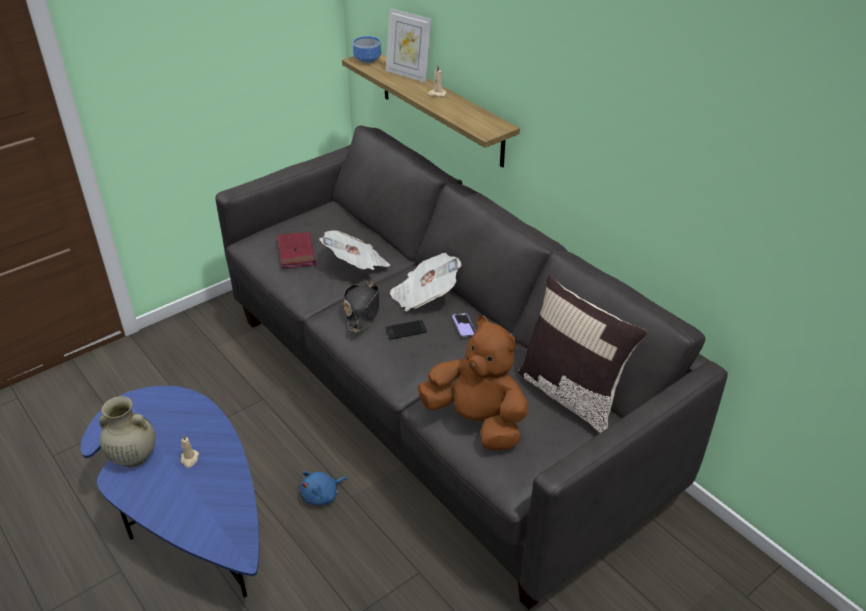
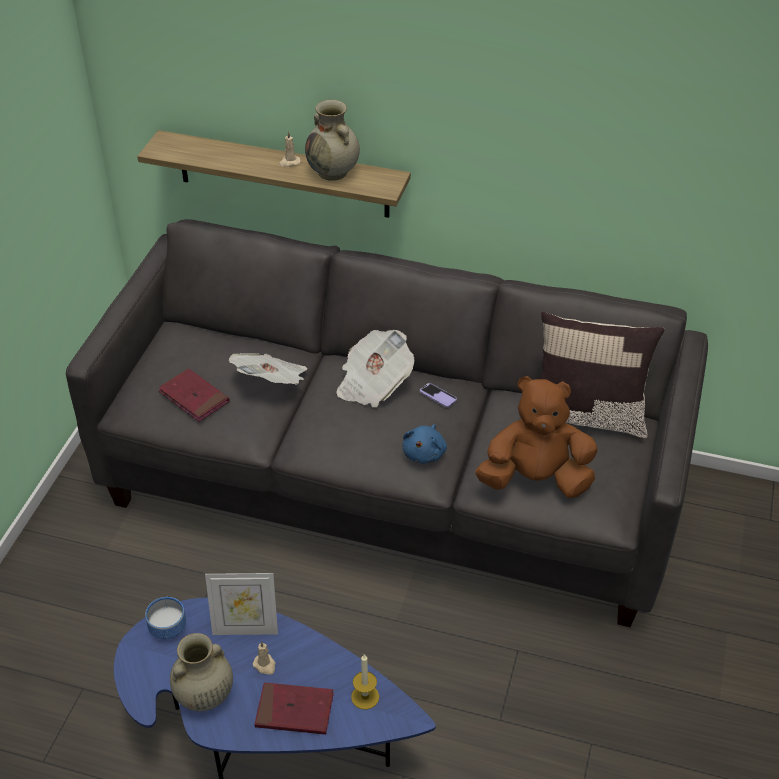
camera: 35 degrees left, 5 degrees up
blue plush toy [300,471,348,506] -> blue plush toy moved to [403,424,447,464]
black hat [344,281,379,333] -> none
bowl [353,36,381,64] -> bowl moved to [145,597,186,639]
picture frame [386,8,432,83] -> picture frame moved to [205,573,278,635]
phone [386,320,427,340] -> none
none -> red book [254,682,334,735]
none -> beige vase [305,100,360,181]
none -> candle [351,654,379,710]

